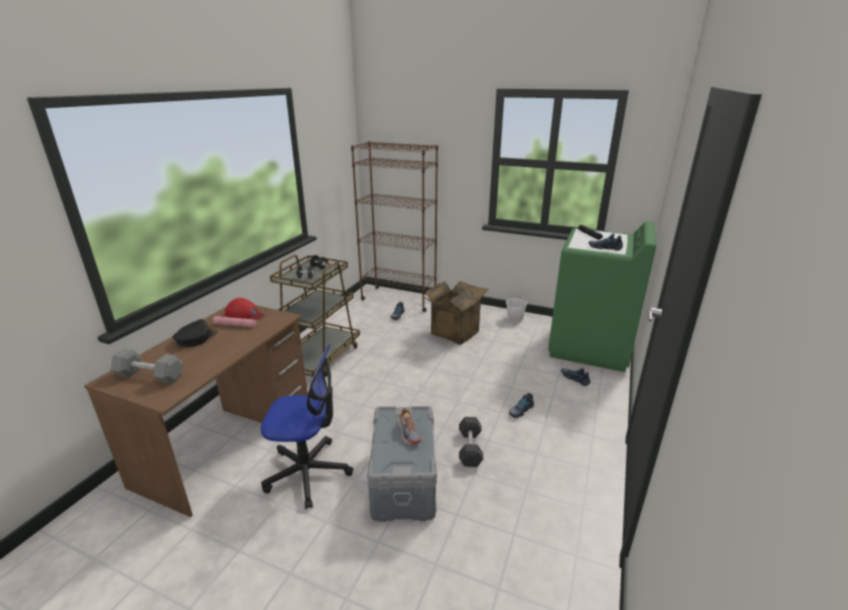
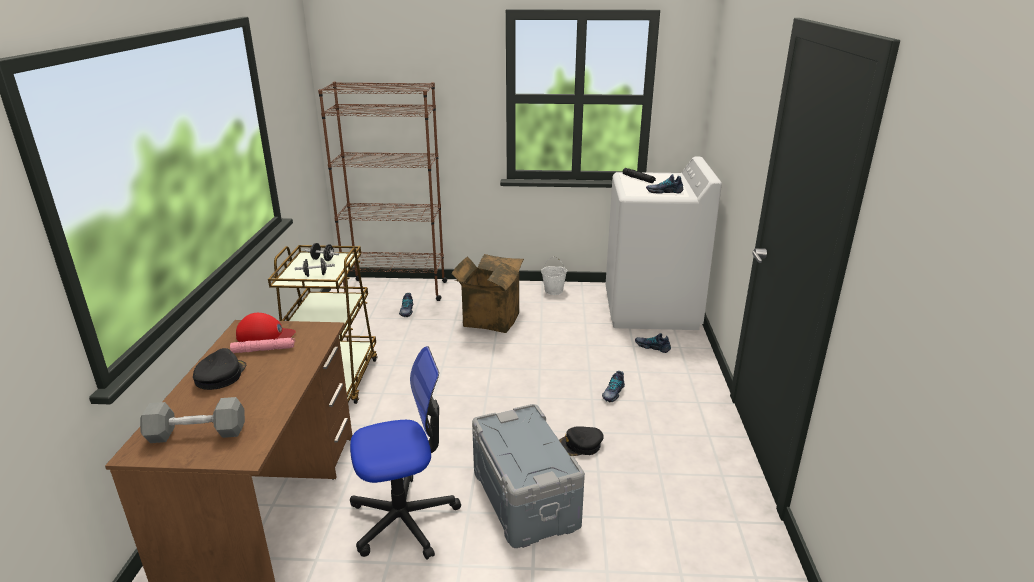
camera: 20 degrees left, 0 degrees up
shoe [397,408,421,445] -> none
black dumbbell [459,417,483,467] -> black cap [559,426,604,456]
green washing machine [548,221,656,372] -> white washing machine [606,157,722,330]

